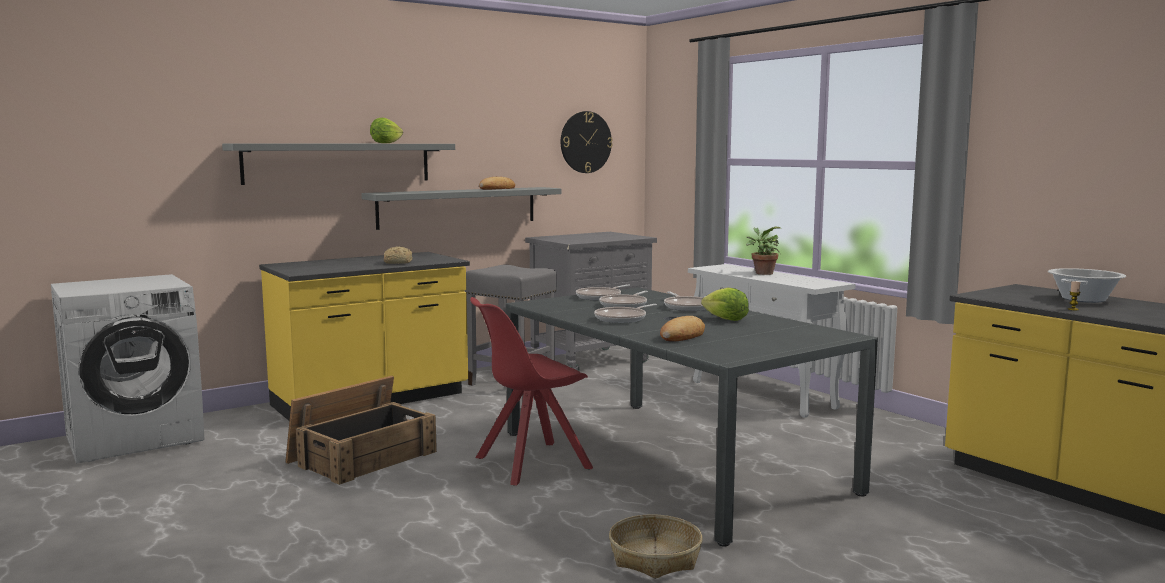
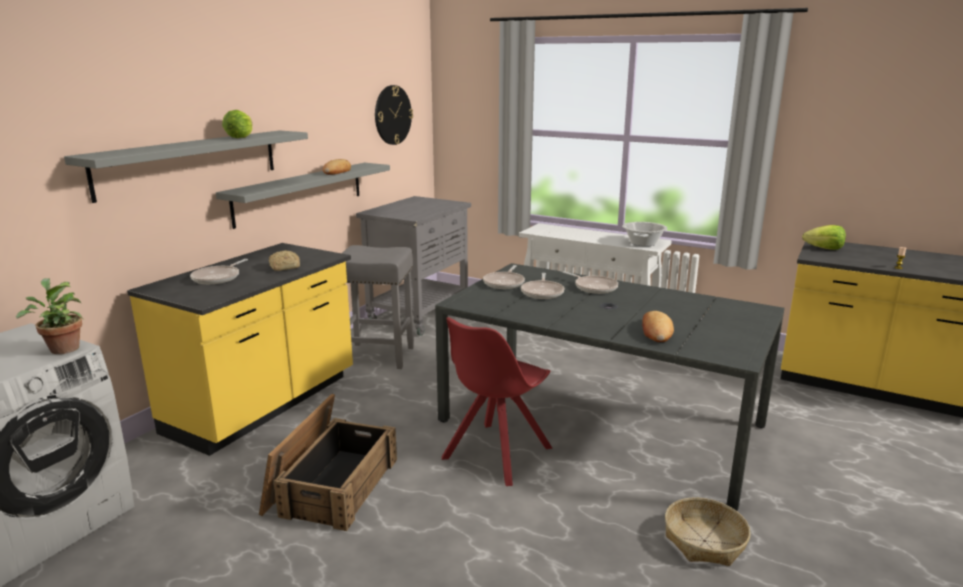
camera: 25 degrees left, 10 degrees up
frying pan [594,304,657,323] -> frying pan moved to [190,259,248,284]
lettuce [701,288,749,321] -> lettuce moved to [802,225,846,250]
potted plant [746,226,781,275] -> potted plant moved to [16,278,83,354]
cooking pot [1048,268,1126,303] -> cooking pot moved to [622,222,667,247]

